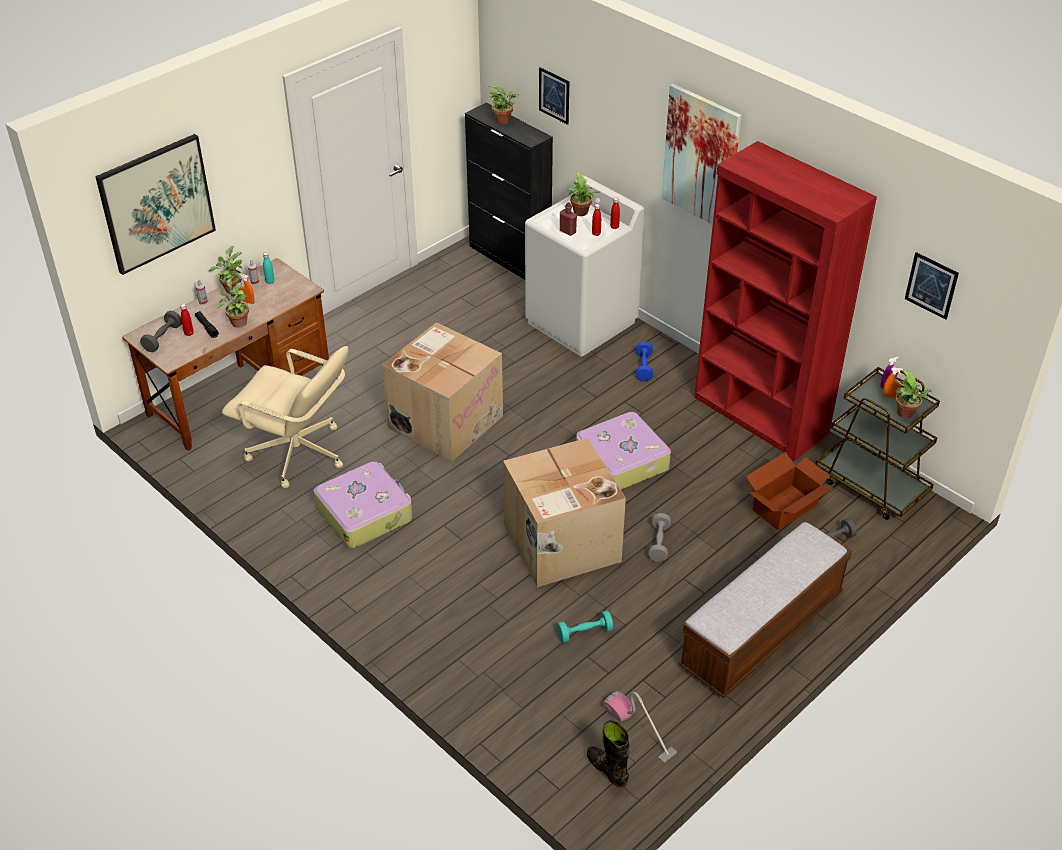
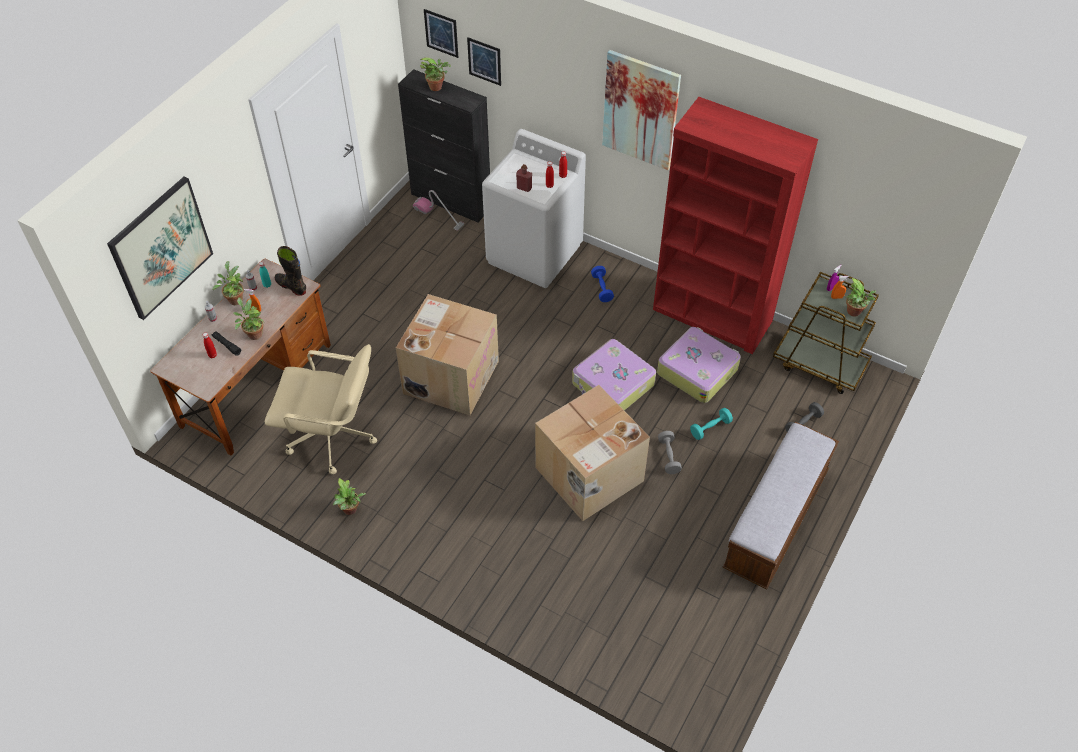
camera: 15 degrees left, 10 degrees up
grey dumbbell [140,311,182,352] -> none
suitcase [314,461,412,548] -> suitcase moved to [657,327,741,403]
turquoise dumbbell [557,610,613,643] -> turquoise dumbbell moved to [690,408,733,440]
potted plant [567,172,601,216] -> potted plant moved to [333,478,366,515]
black boot [587,720,631,787] -> black boot moved to [275,246,306,296]
vacuum cleaner [603,691,677,763] -> vacuum cleaner moved to [413,190,464,231]
cardboard box [746,452,834,531] -> none
picture [905,252,959,320] -> picture moved to [424,9,458,58]

